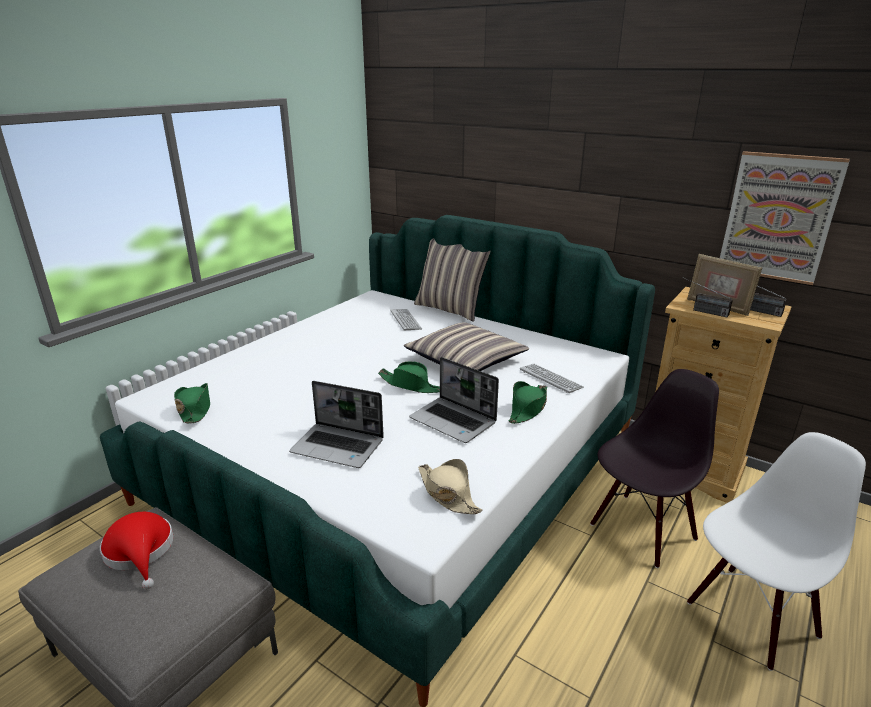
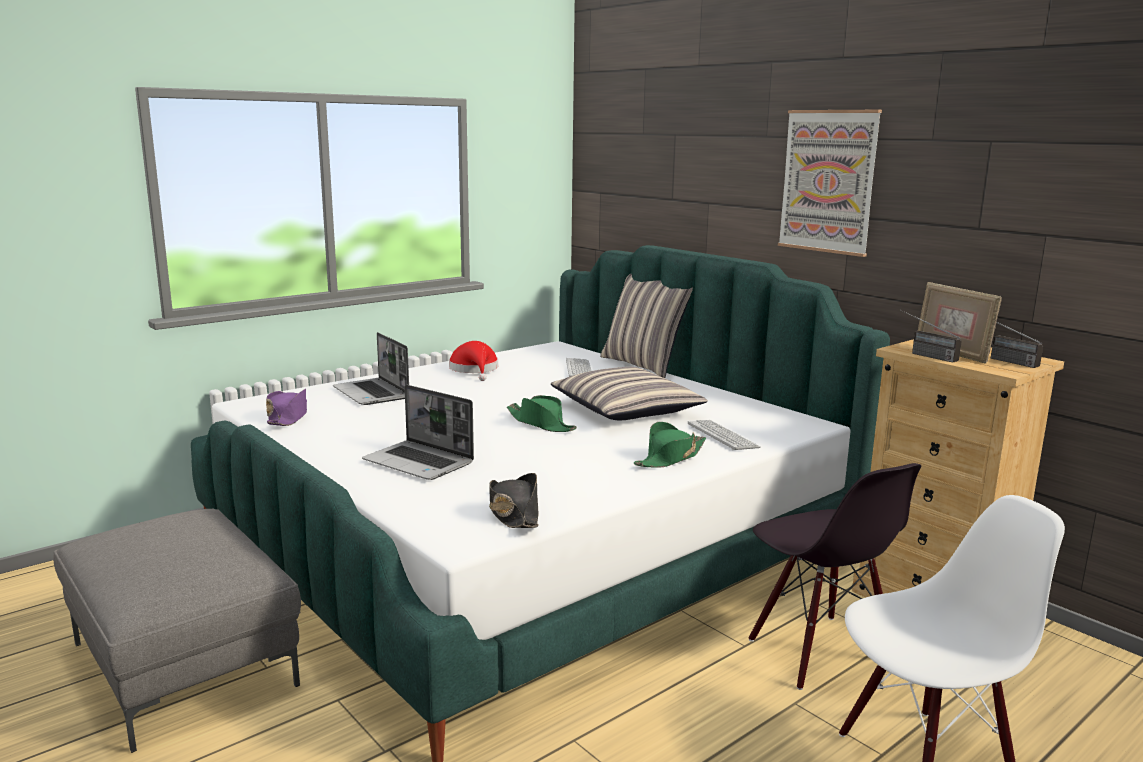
camera: 15 degrees right, 10 degrees down
red hat [100,512,173,589] -> red hat moved to [449,341,498,381]
green hat [174,383,210,424] -> purple hat [266,389,307,426]
laptop [409,357,499,443] -> laptop moved to [333,332,409,405]
beige hat [418,459,483,514] -> black hat [489,473,539,528]
black chair [590,369,719,568] -> black chair turned 90 degrees clockwise [749,463,921,690]
picture [720,151,850,285] -> picture moved to [778,110,882,257]

